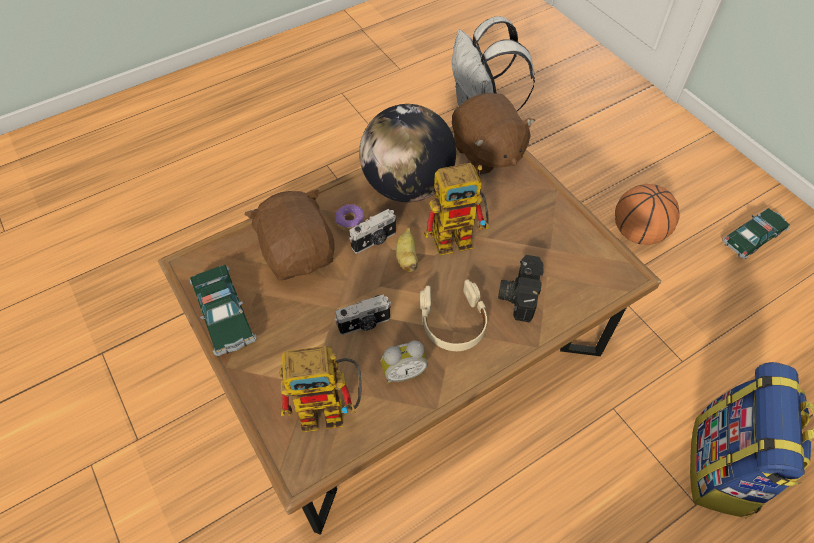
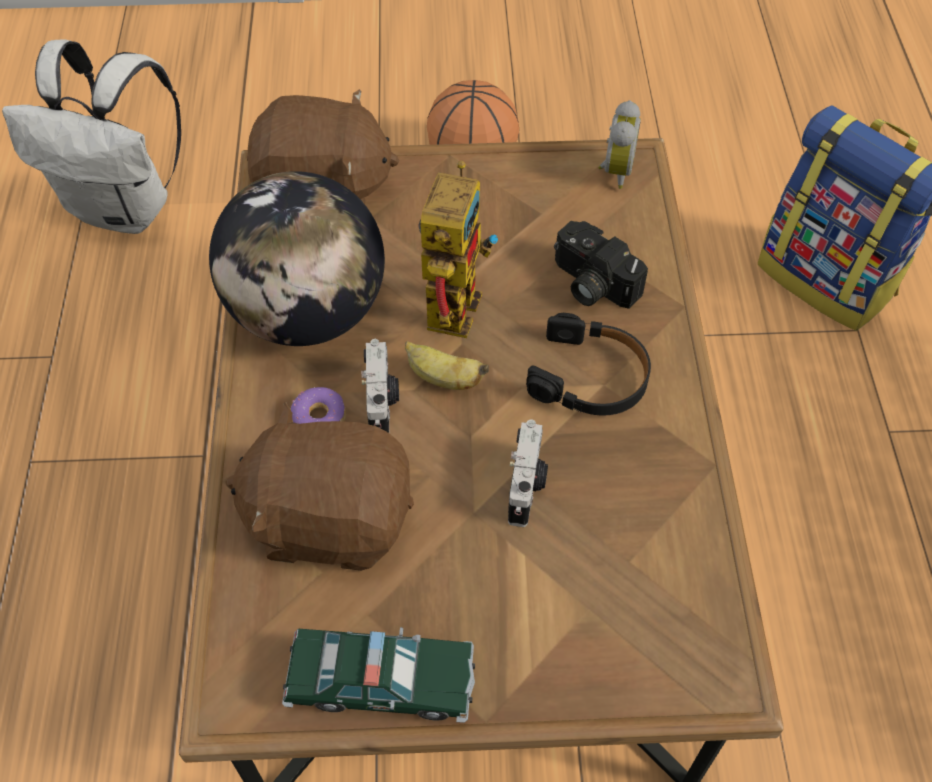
camera: 60 degrees left, 0 degrees up
toy robot [279,346,362,432] -> none
alarm clock [381,340,428,384] -> alarm clock moved to [598,100,641,189]
beige headphones [420,279,487,351] -> black headphones [526,313,651,416]
toy car [722,208,790,259] -> none

